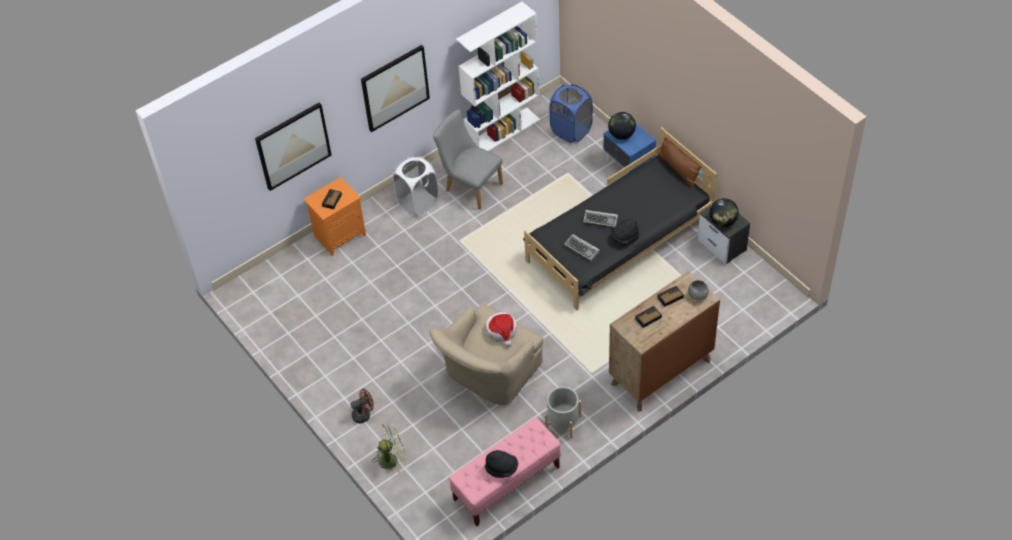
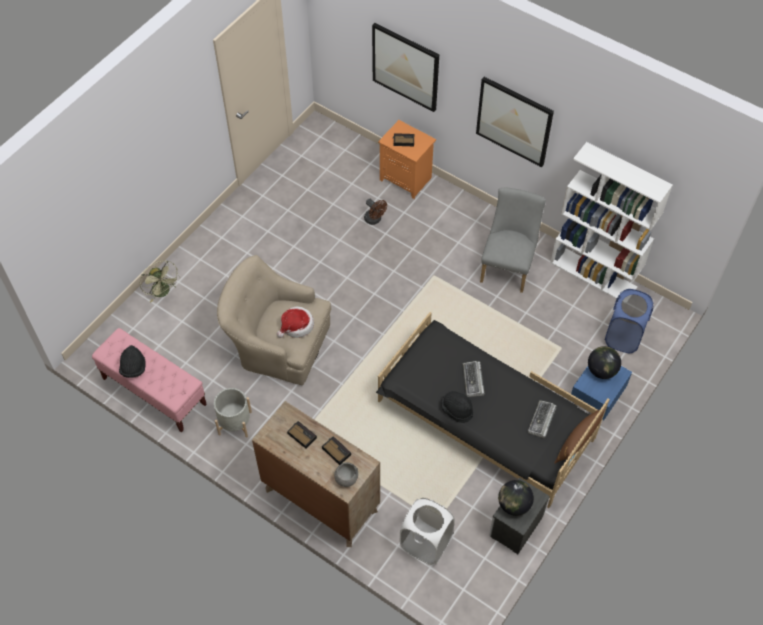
camera: 70 degrees right, 5 degrees up
brown fan [350,389,374,423] -> brown fan moved to [364,199,387,225]
white laundry basket [393,156,439,216] -> white laundry basket moved to [400,498,455,565]
keyboard [564,234,600,262] -> keyboard moved to [527,400,557,438]

